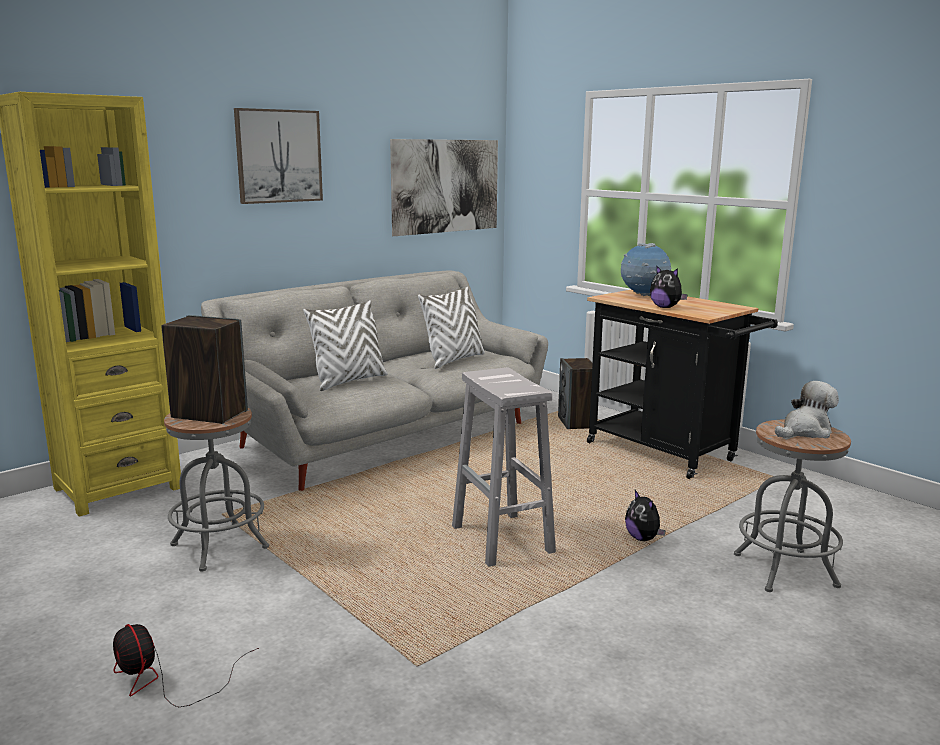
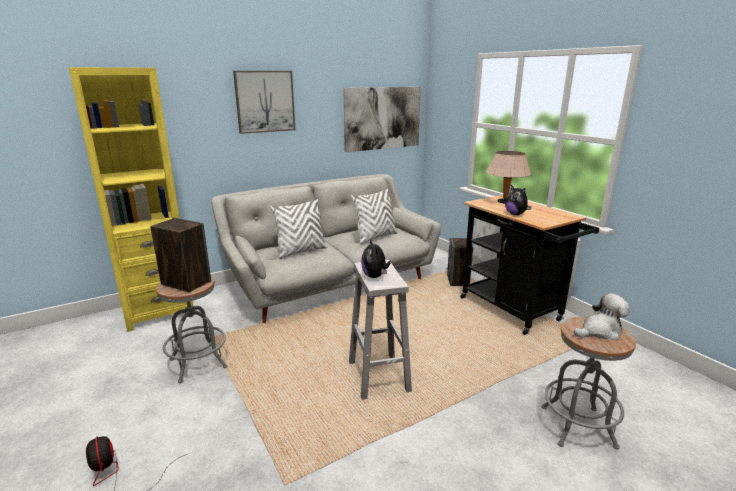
camera: 10 degrees right, 5 degrees up
globe [621,243,672,296] -> beige table lamp [486,151,532,204]
plush toy [625,490,666,541] -> plush toy moved to [361,239,391,278]

